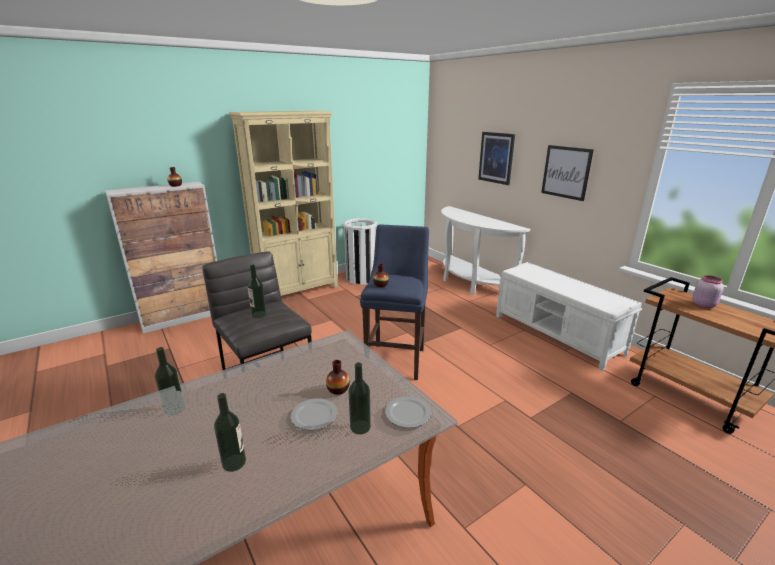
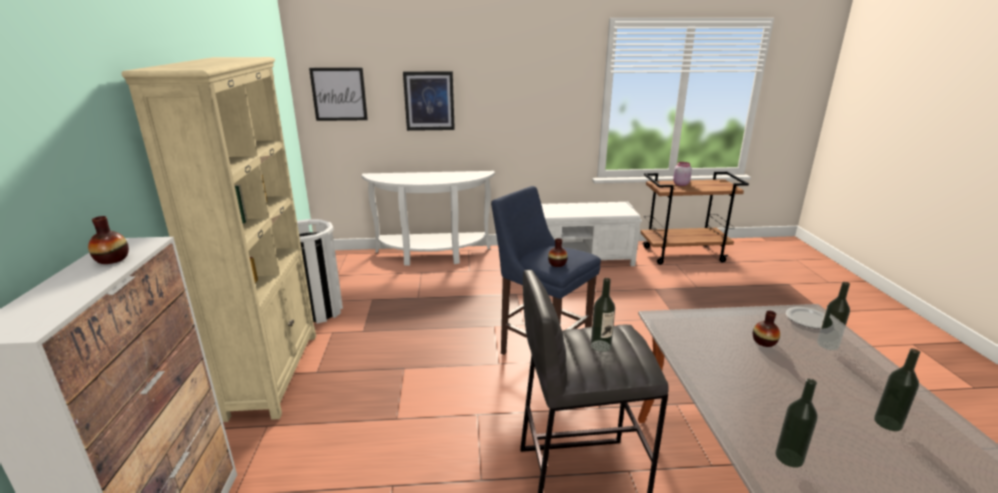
camera: 60 degrees left, 0 degrees up
plate [291,398,338,430] -> none
picture [541,145,594,201] -> picture moved to [309,68,368,121]

